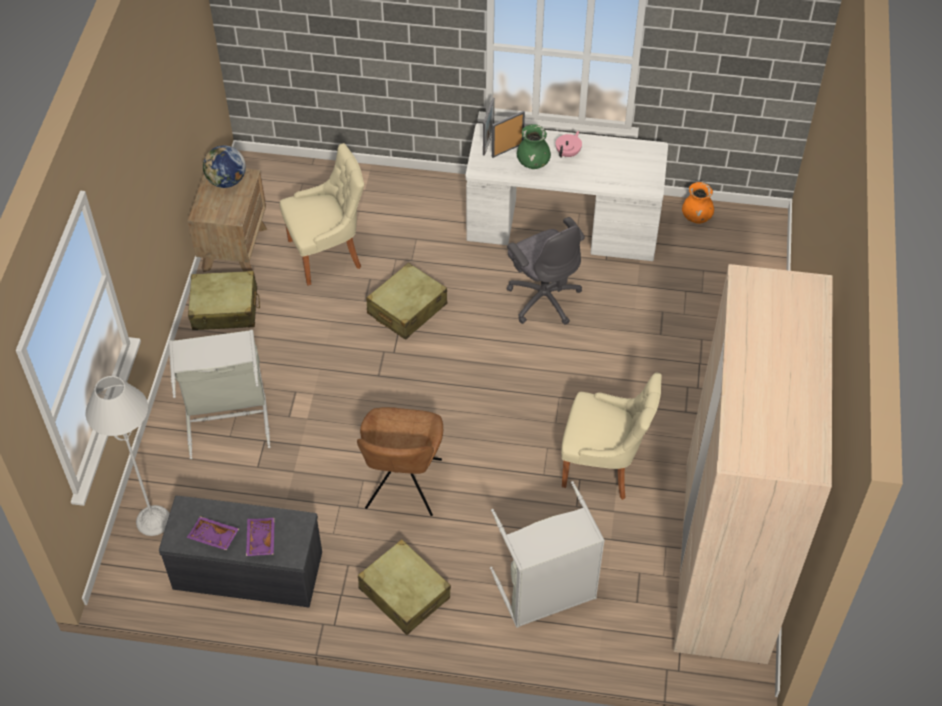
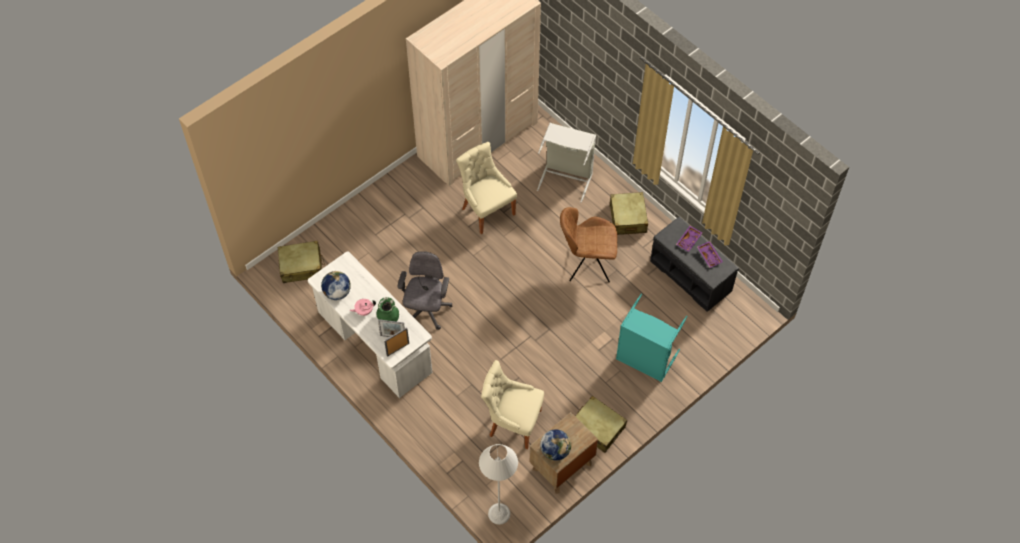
camera: 140 degrees left, 5 degrees up
grey floor lamp [86,376,170,536] -> grey floor lamp moved to [479,444,518,525]
grey laundry basket [169,330,271,459] -> turquoise laundry basket [616,294,688,382]
brown chair [357,407,443,516] -> brown chair turned 135 degrees counterclockwise [560,207,617,282]
beige suitcase [366,263,447,340] -> beige suitcase moved to [278,241,325,283]
orange vase [682,182,714,224] -> none
none -> globe [321,271,351,300]

